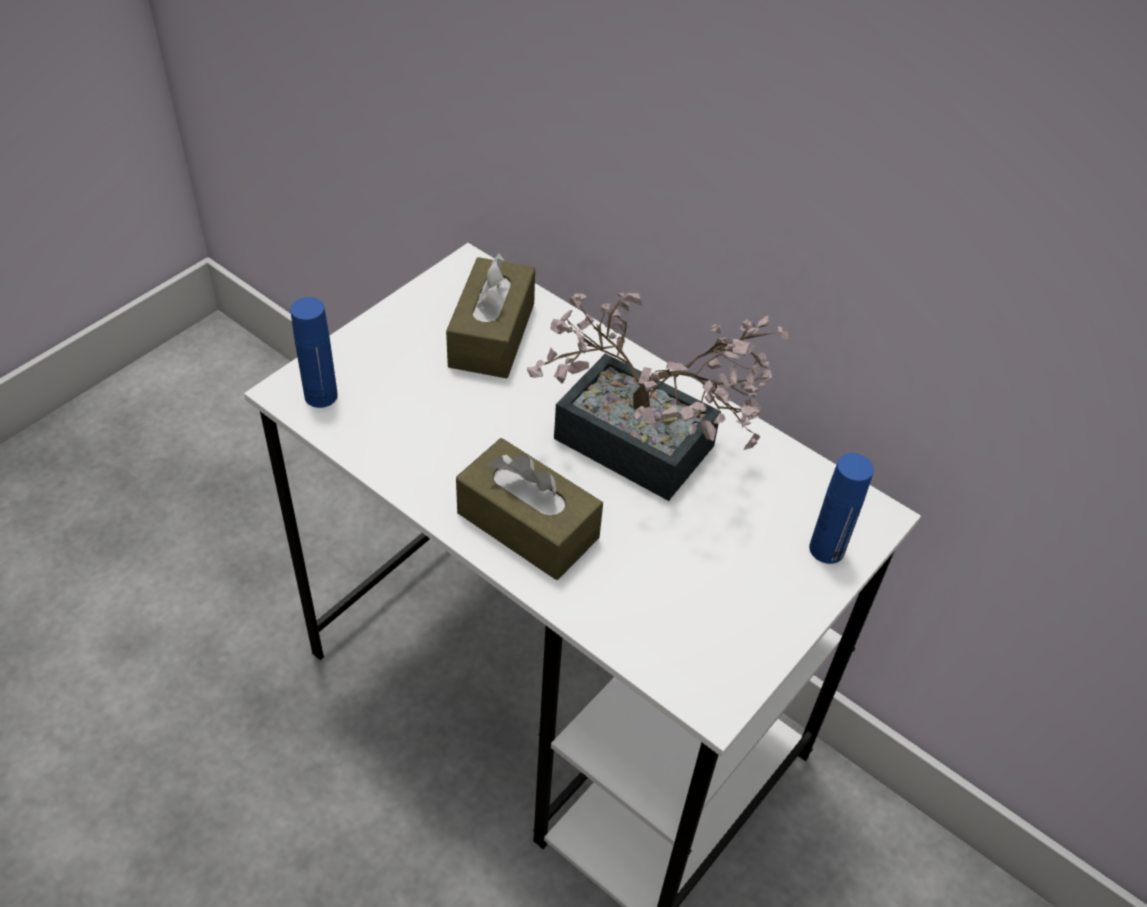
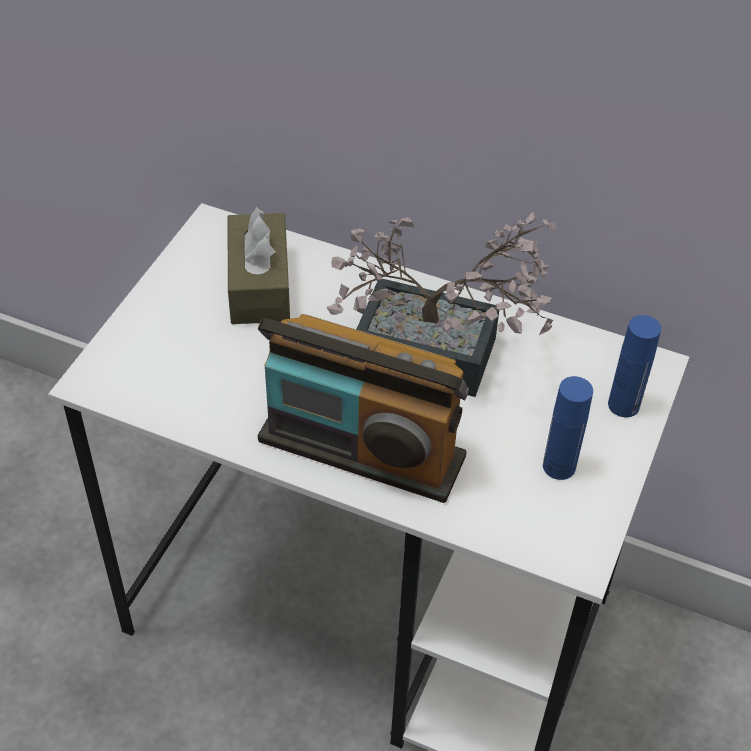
camera: 15 degrees left, 0 degrees up
blue bottle [290,297,338,408] -> blue bottle moved to [543,376,593,480]
brown tissue box [456,438,603,580] -> radio [258,314,469,503]

